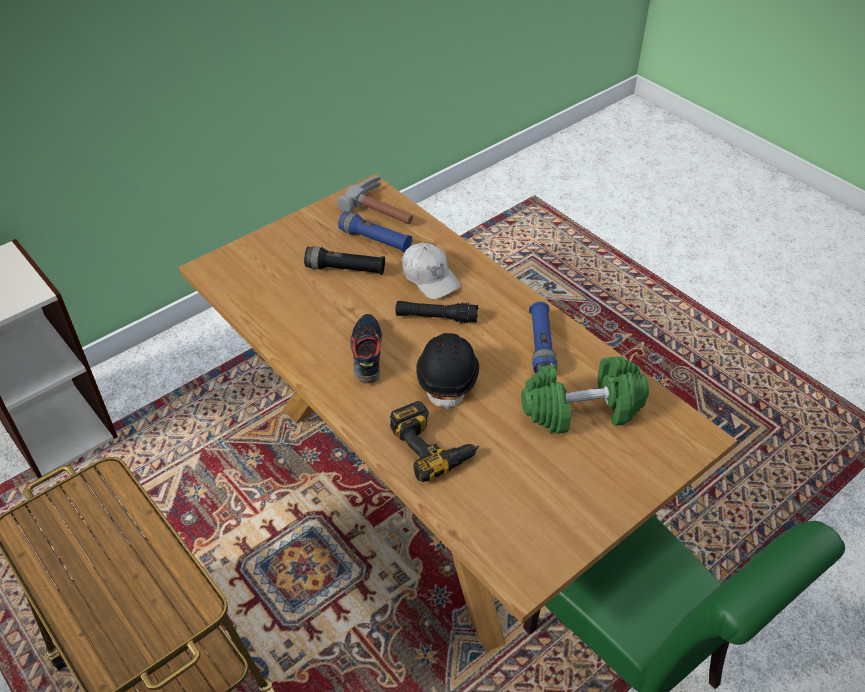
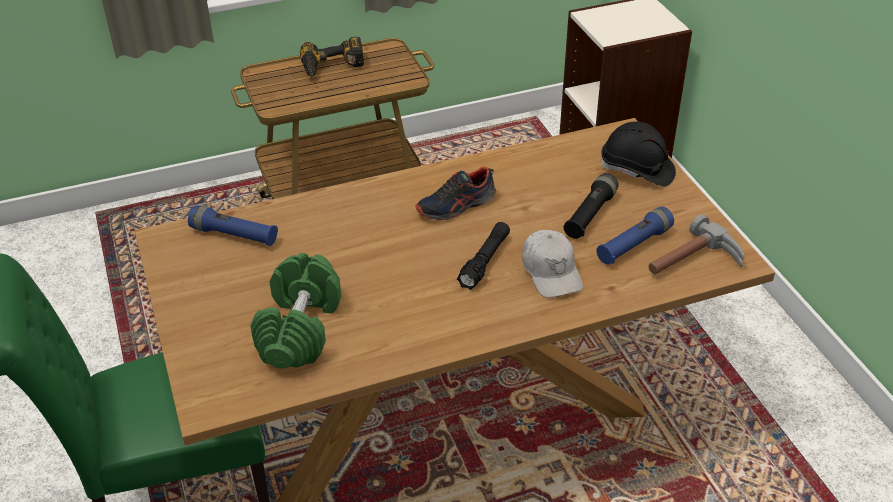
camera: 110 degrees right, 5 degrees down
shoe [350,314,382,384] -> shoe turned 135 degrees clockwise [415,166,496,221]
power drill [390,401,479,482] -> power drill moved to [300,37,364,76]
white cap [402,243,461,300] -> white cap turned 90 degrees counterclockwise [522,230,583,298]
black hard hat [416,333,479,410] -> black hard hat moved to [600,122,676,186]
blue flashlight [529,302,557,373] -> blue flashlight moved to [188,205,278,246]

